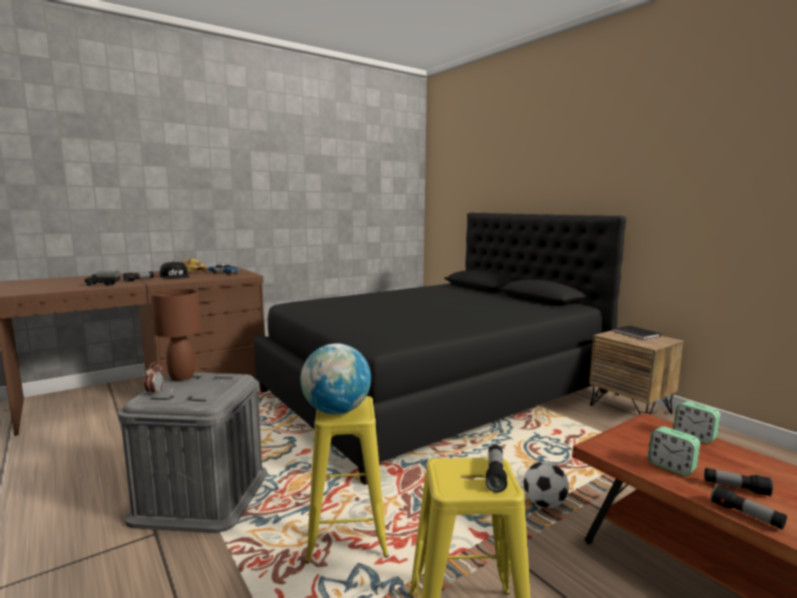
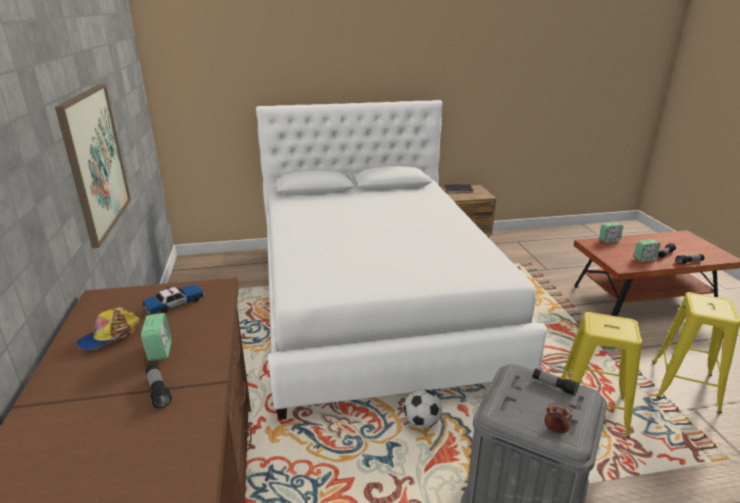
camera: 65 degrees left, 15 degrees up
toy truck [84,271,121,286] -> none
brown table lamp [151,289,201,381] -> none
black cap [160,262,190,279] -> alarm clock [141,313,172,361]
black bed [254,212,626,485] -> white bed [256,100,547,420]
globe [301,343,371,415] -> none
flashlight [486,445,507,493] -> flashlight moved to [532,368,579,396]
football [524,462,569,508] -> football moved to [404,389,442,428]
none -> picture [55,84,131,248]

